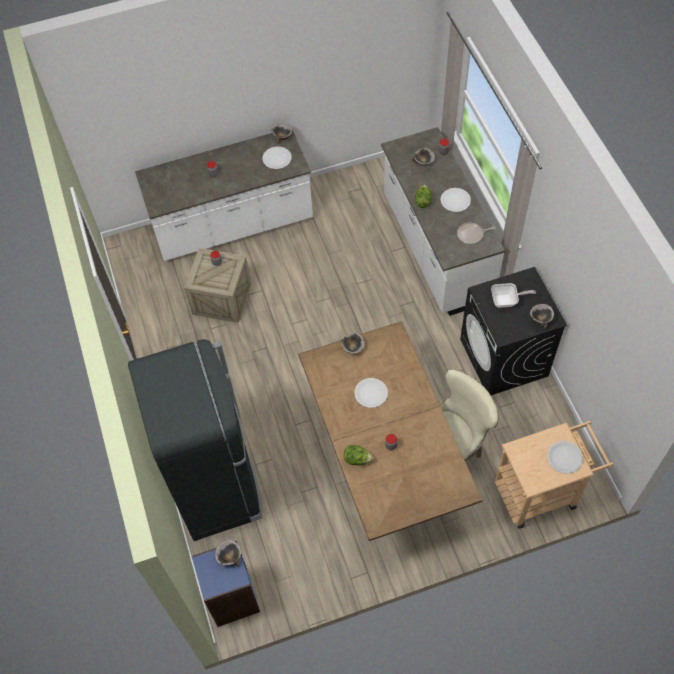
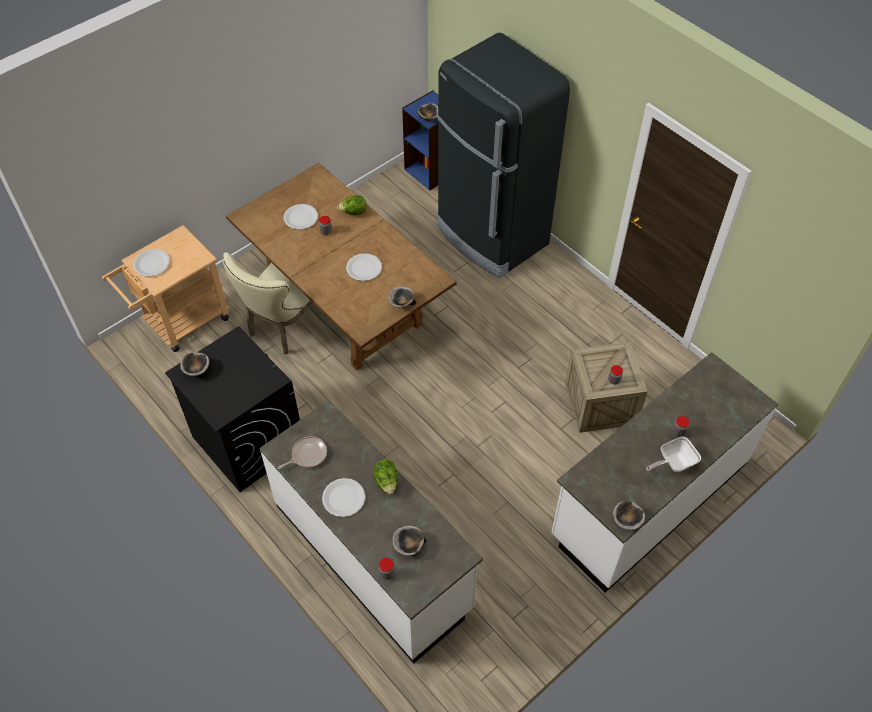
camera: 155 degrees right, 5 degrees down
white plate [262,146,291,169] -> white plate moved to [284,204,318,229]
frying pan [491,283,536,308] -> frying pan moved to [646,437,701,472]

